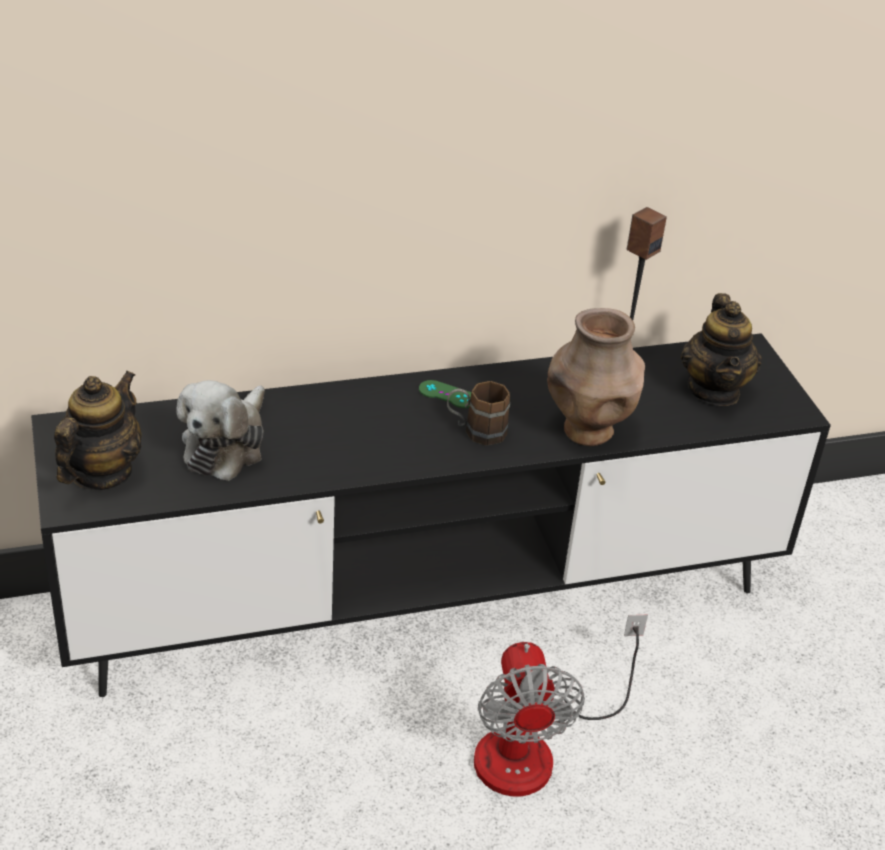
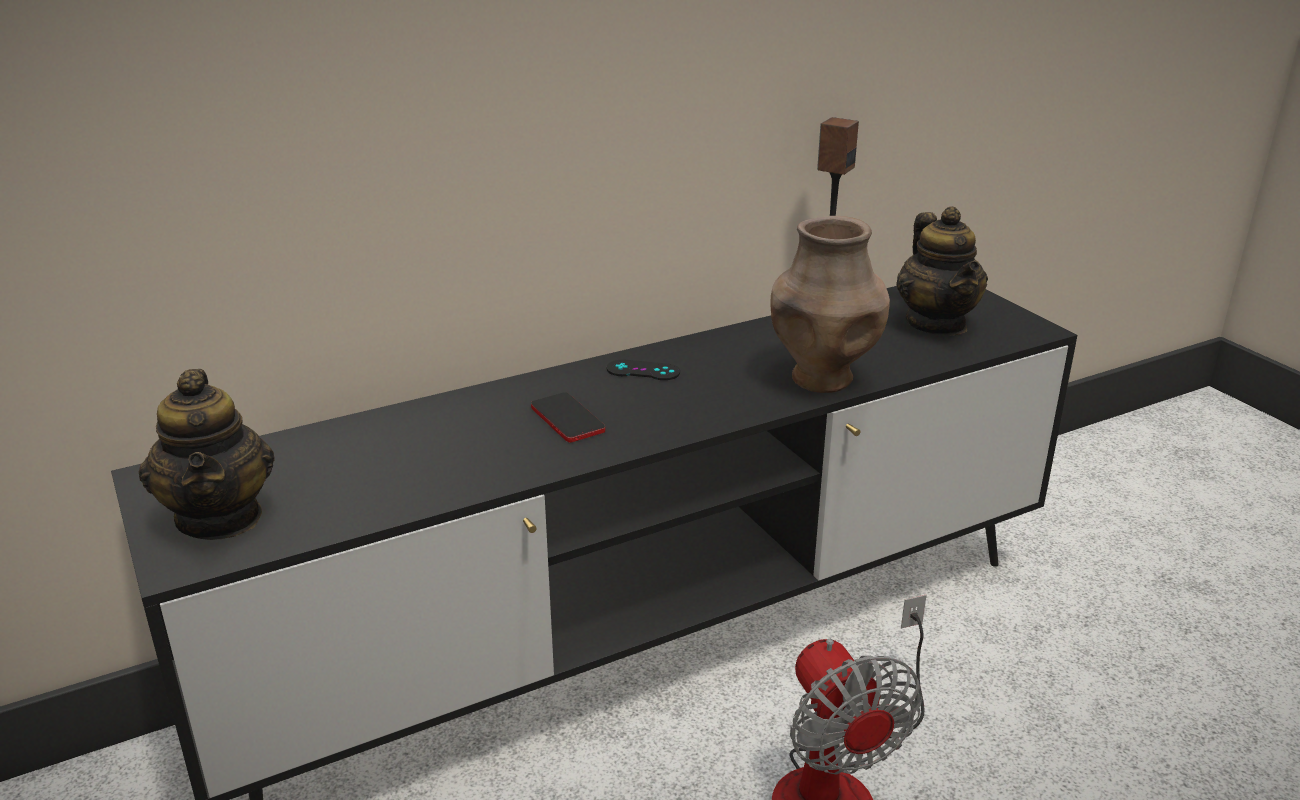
camera: 10 degrees left, 10 degrees down
teapot [54,370,142,490] -> teapot turned 150 degrees clockwise [139,369,274,540]
plush toy [177,380,265,481] -> none
green game controller [419,380,471,408] -> black game controller [607,360,680,380]
brown mug [447,381,510,446] -> none
none -> phone [531,392,605,443]

